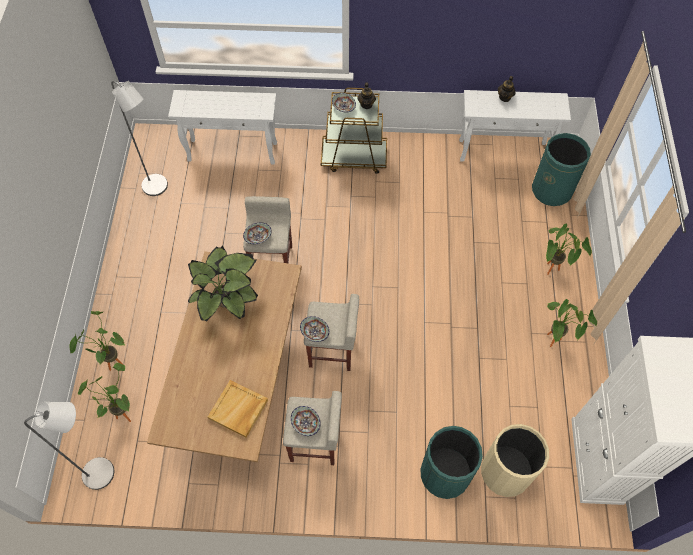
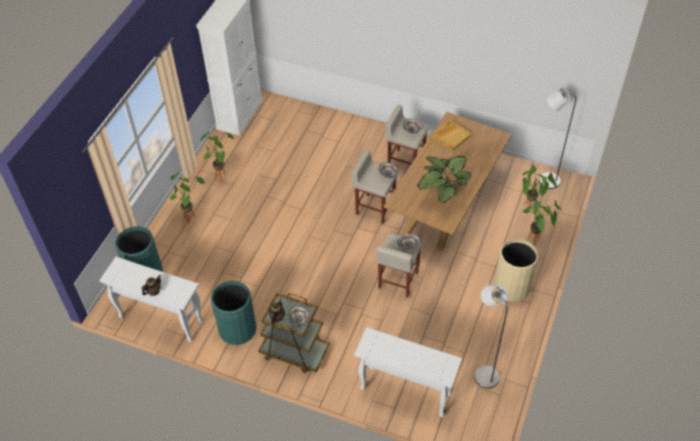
camera: 160 degrees left, 10 degrees down
green trash can [420,426,483,499] -> green trash can moved to [211,281,256,345]
beige trash can [481,424,549,497] -> beige trash can moved to [494,239,539,302]

